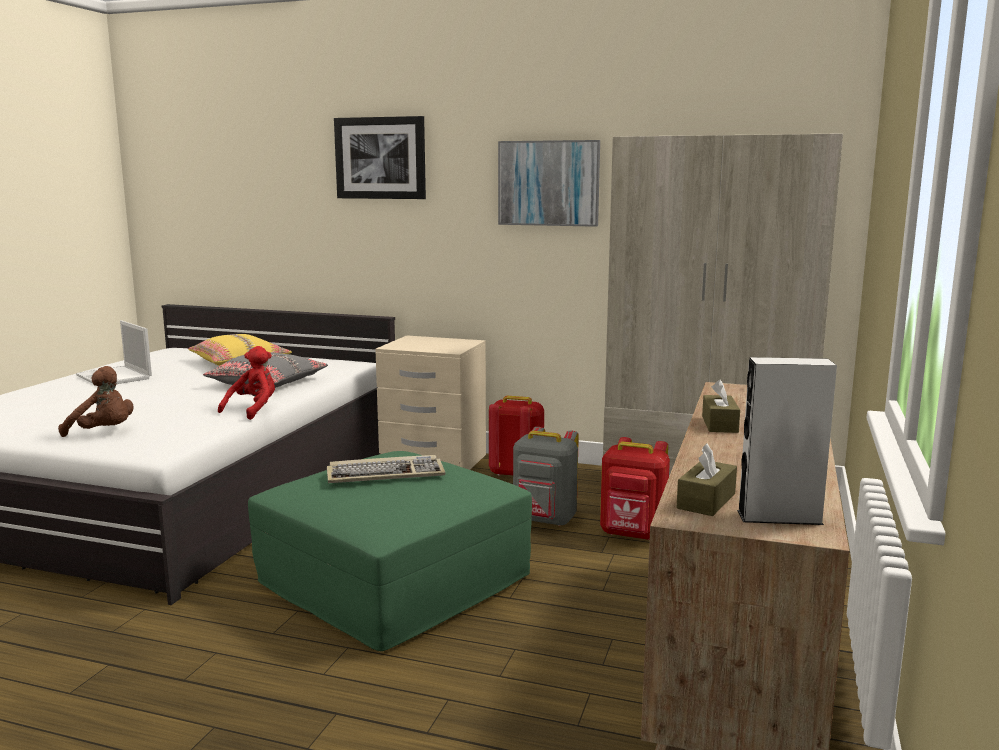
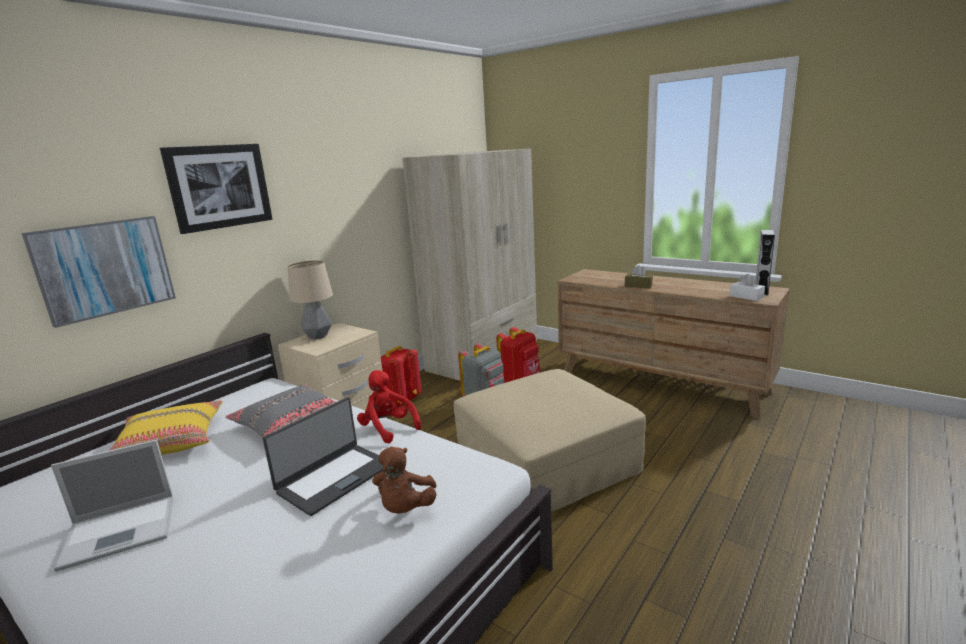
camera: 70 degrees left, 5 degrees up
brown plush toy [58,366,133,437] -> brown plush toy turned 150 degrees clockwise [372,447,437,514]
green ottoman [248,451,532,651] -> beige ottoman [454,369,646,512]
keyboard [327,455,445,483] -> none
picture [498,140,600,227] -> picture moved to [22,216,176,328]
brown tissue box [676,443,737,516] -> white tissue box [730,274,765,301]
none -> laptop [263,397,384,516]
none -> table lamp [288,260,333,339]

